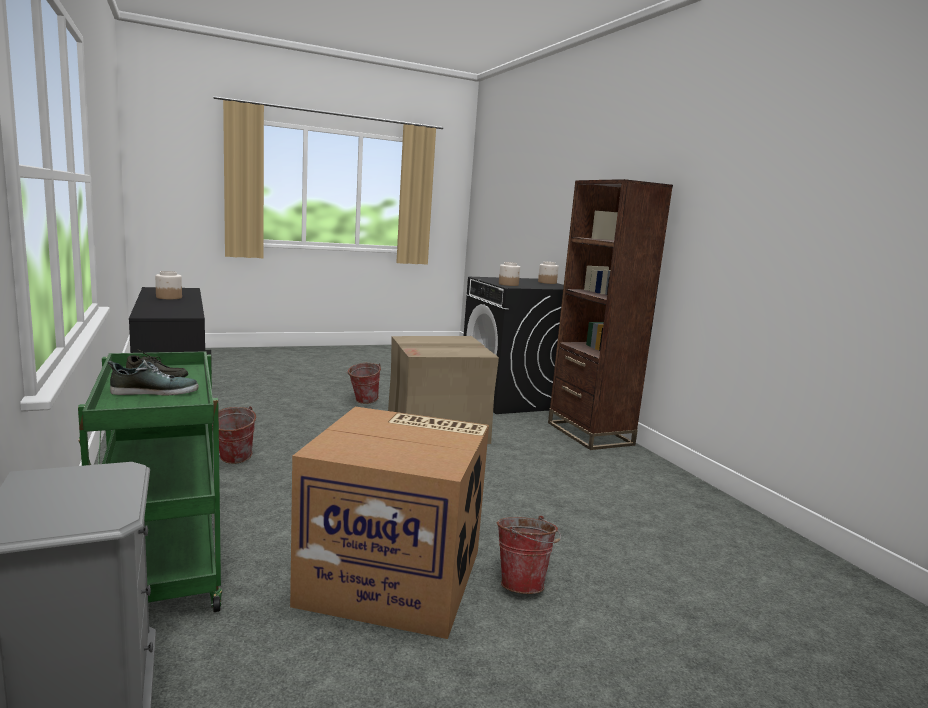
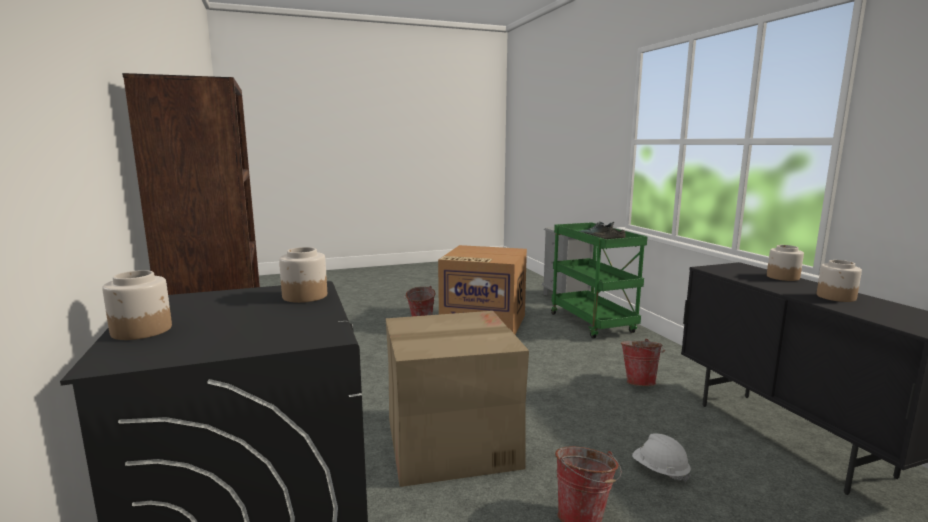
camera: 175 degrees left, 0 degrees up
none -> white hard hat [632,433,691,482]
none -> jar [767,245,804,281]

